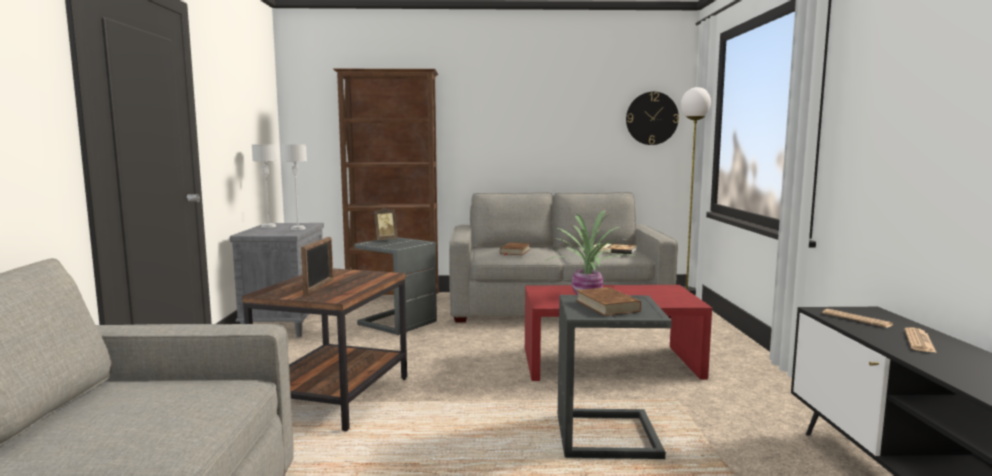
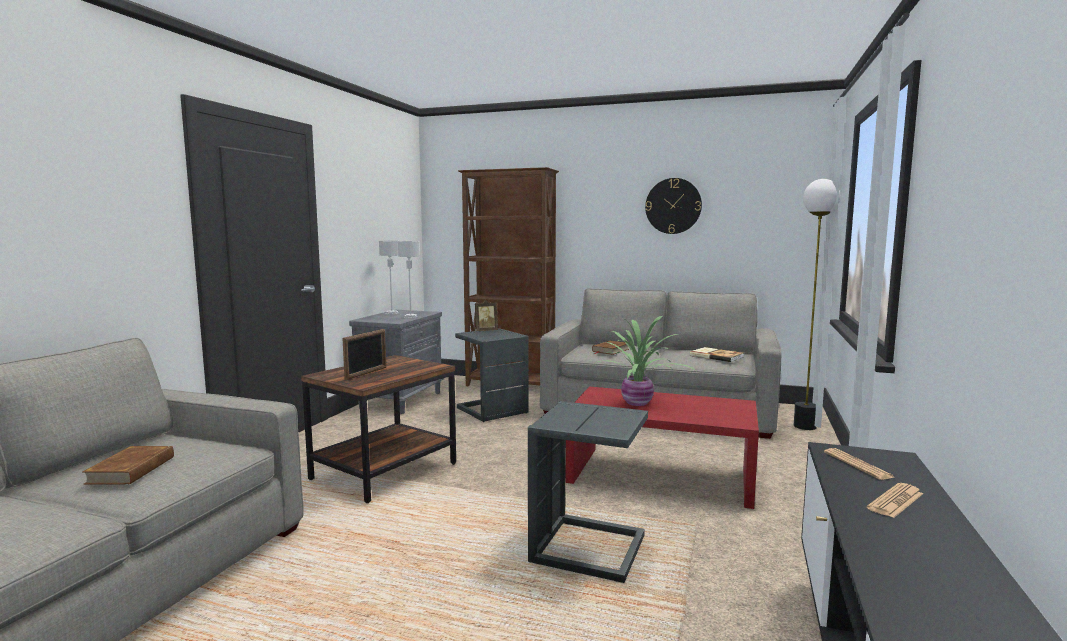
camera: 20 degrees right, 0 degrees up
brown book [576,287,641,316] -> brown book moved to [83,446,174,484]
wall clock [626,92,679,145] -> wall clock moved to [645,178,702,234]

